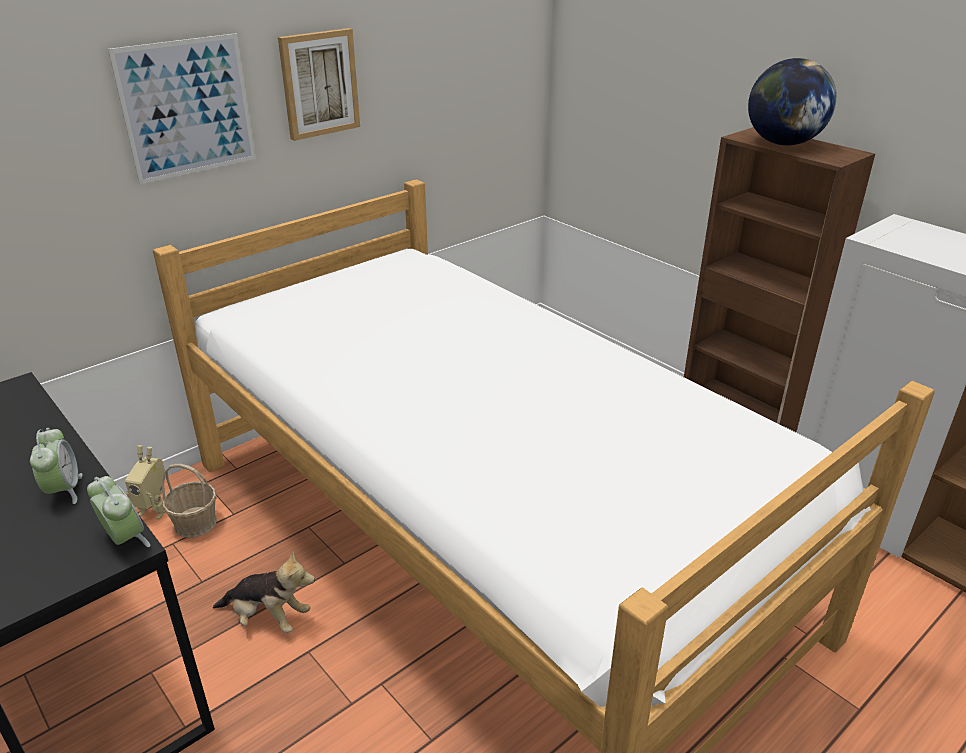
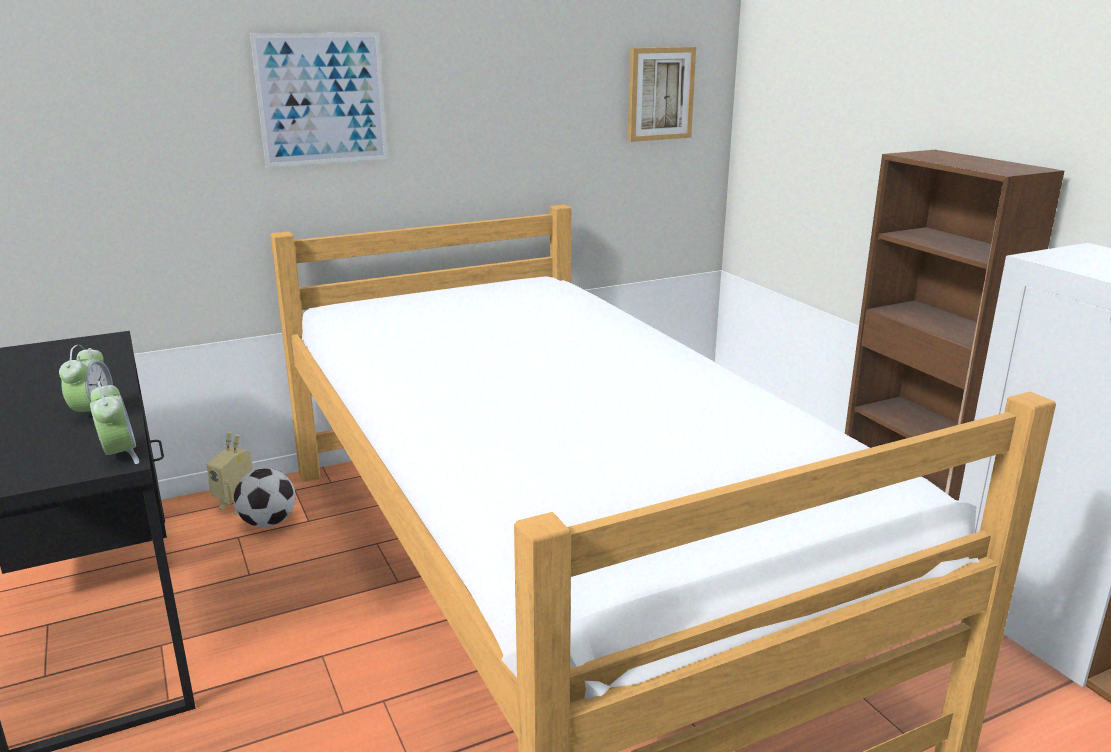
camera: 15 degrees right, 10 degrees down
basket [162,464,217,538] -> football [234,468,295,528]
plush toy [213,550,315,633] -> none
picture [278,28,360,141] -> picture moved to [627,47,696,142]
globe [748,58,837,145] -> none

